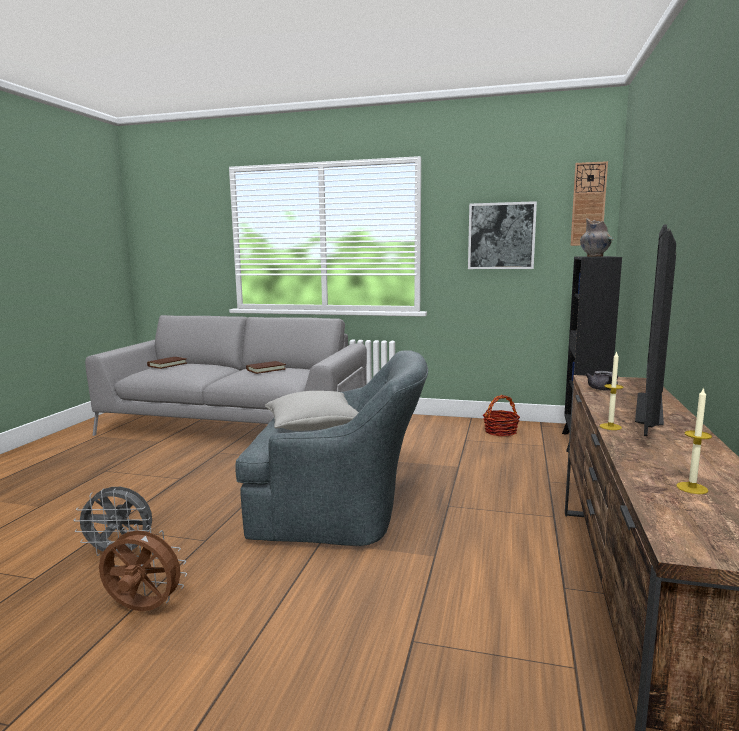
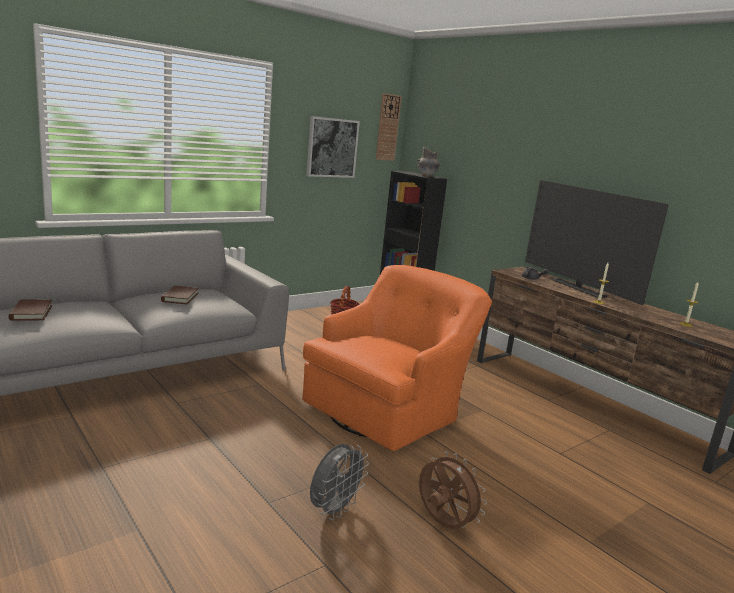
camera: 55 degrees left, 5 degrees up
brown fan [99,524,187,611] -> brown fan turned 90 degrees clockwise [419,451,487,529]
grey armchair [235,350,428,546] -> orange armchair [302,265,492,451]
grey pillow [265,391,359,431] -> none

